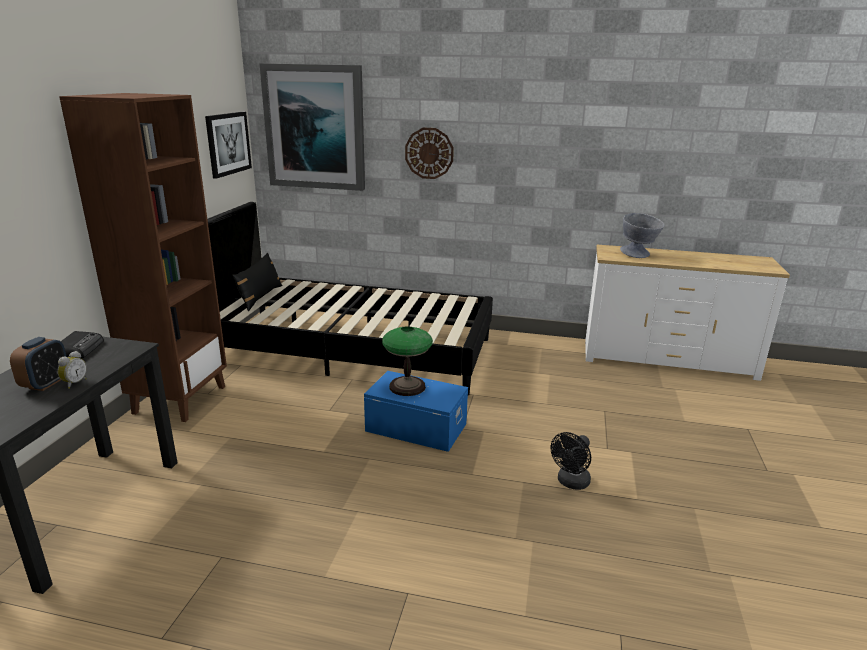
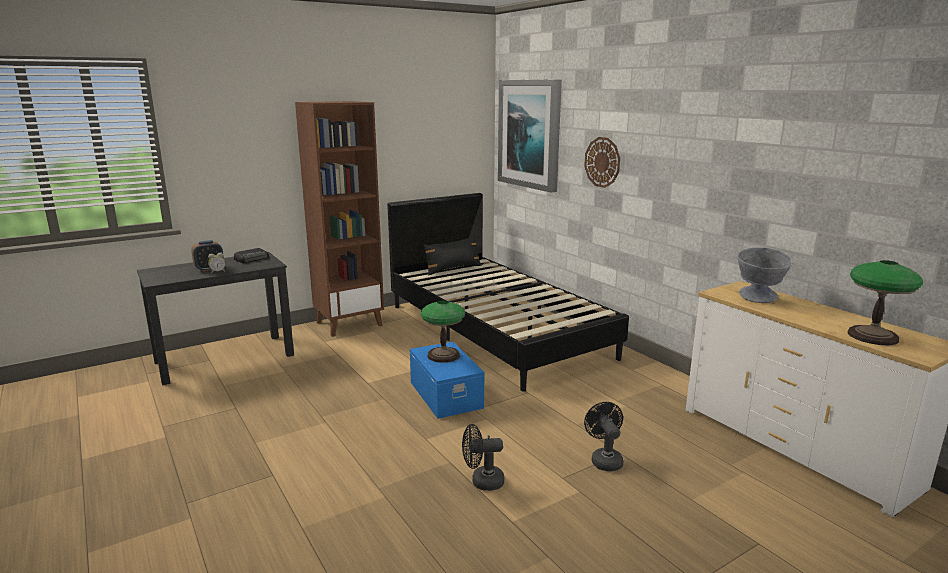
camera: 45 degrees right, 5 degrees down
picture [205,112,252,179] -> none
none -> black fan [584,402,623,471]
none -> table lamp [847,260,923,345]

